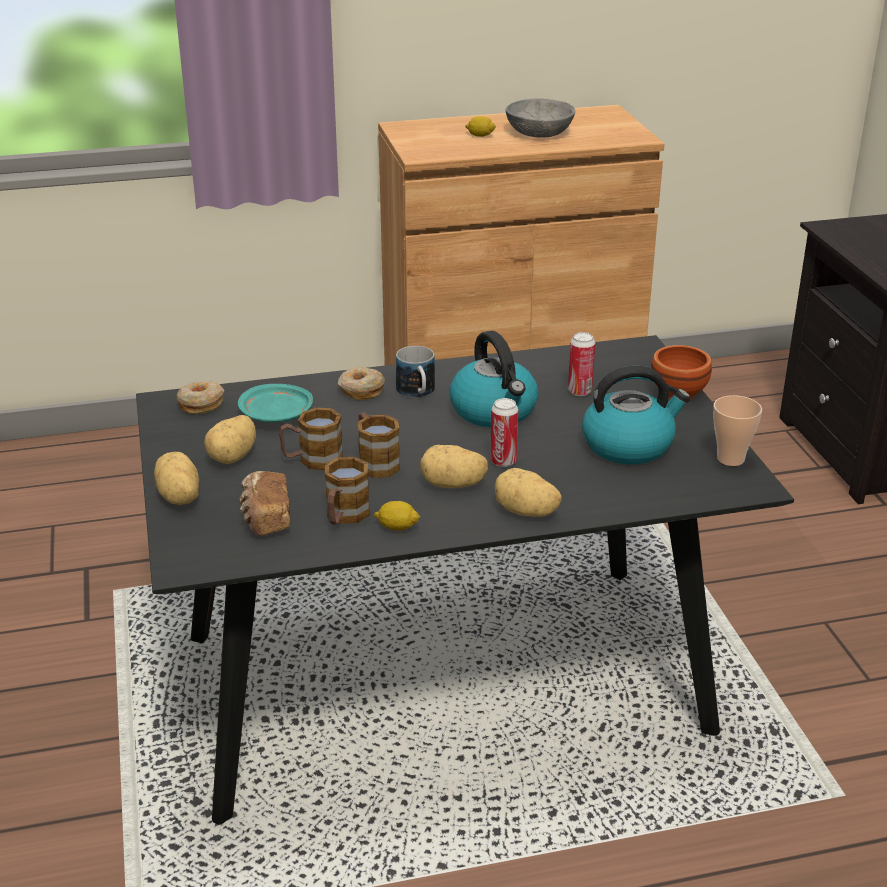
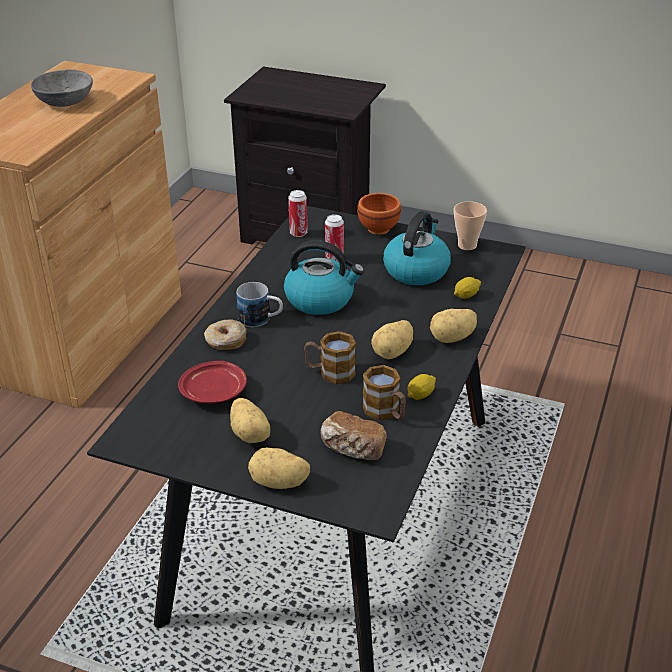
camera: 55 degrees left, 5 degrees up
donut [176,381,224,415] -> none
turquoise plate [238,384,313,423] -> red plate [178,361,247,404]
mug [279,407,343,470] -> none
lemon [465,116,496,137] -> lemon moved to [454,277,481,299]
can [490,398,519,467] -> can moved to [288,190,308,237]

